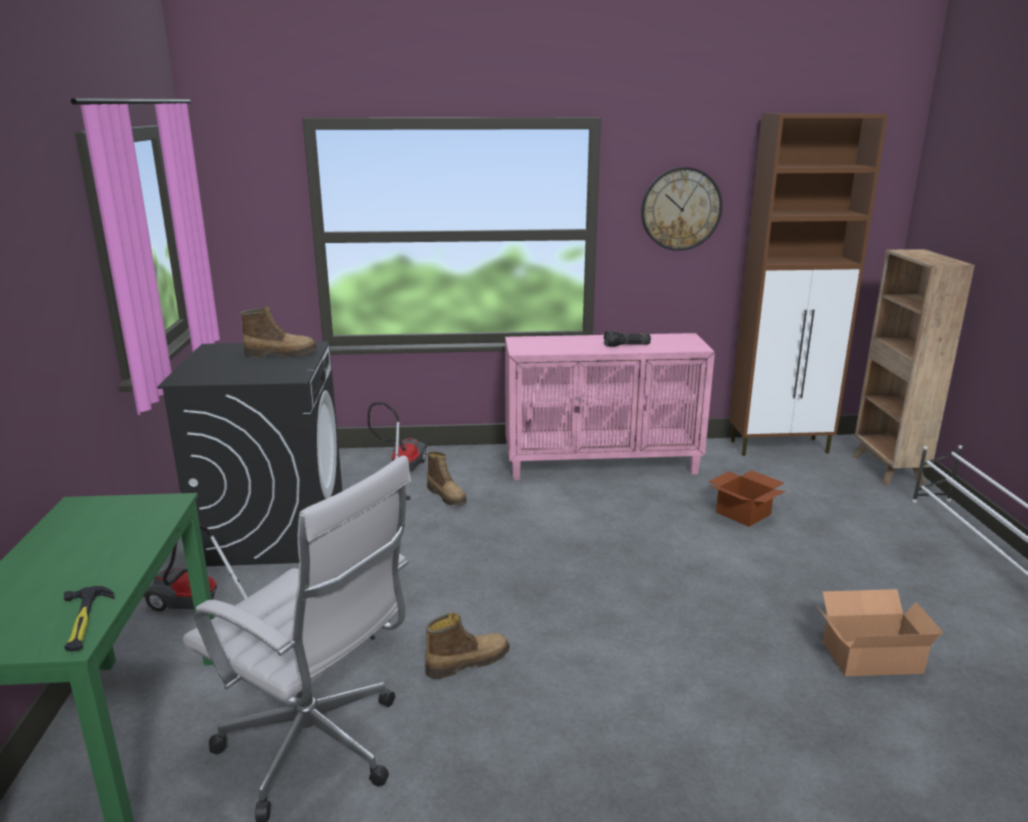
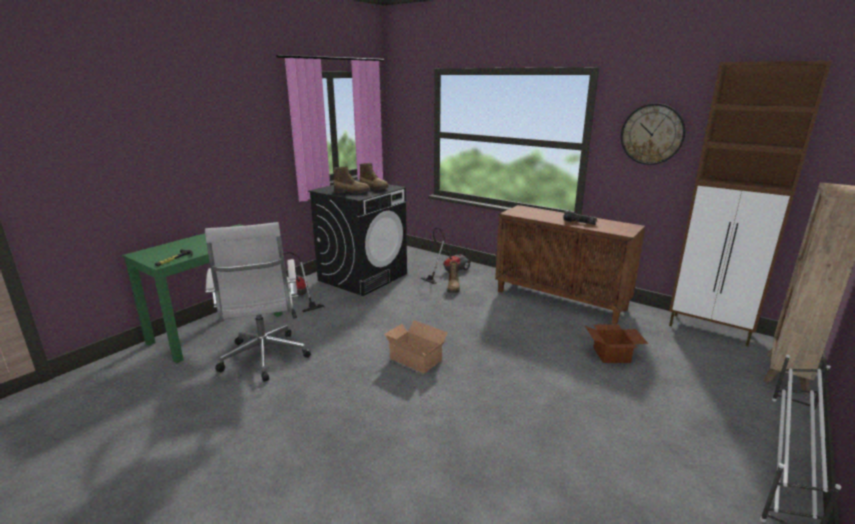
camera: 40 degrees right, 0 degrees up
boot [425,613,510,679] -> boot moved to [333,166,370,194]
pink cabinet [505,333,715,480] -> brown cabinet [495,205,645,324]
cardboard box [817,589,943,676] -> cardboard box moved to [384,320,448,373]

